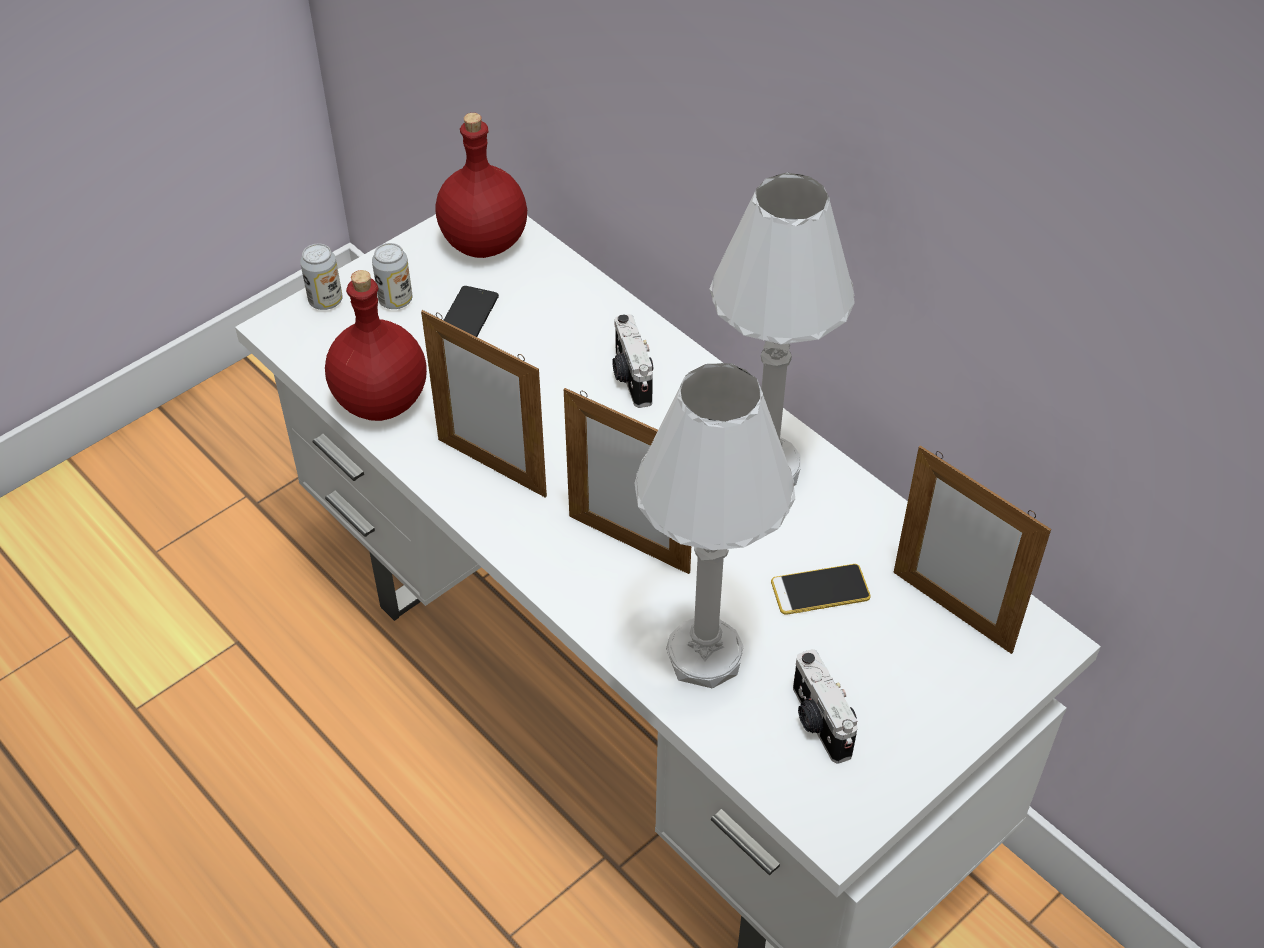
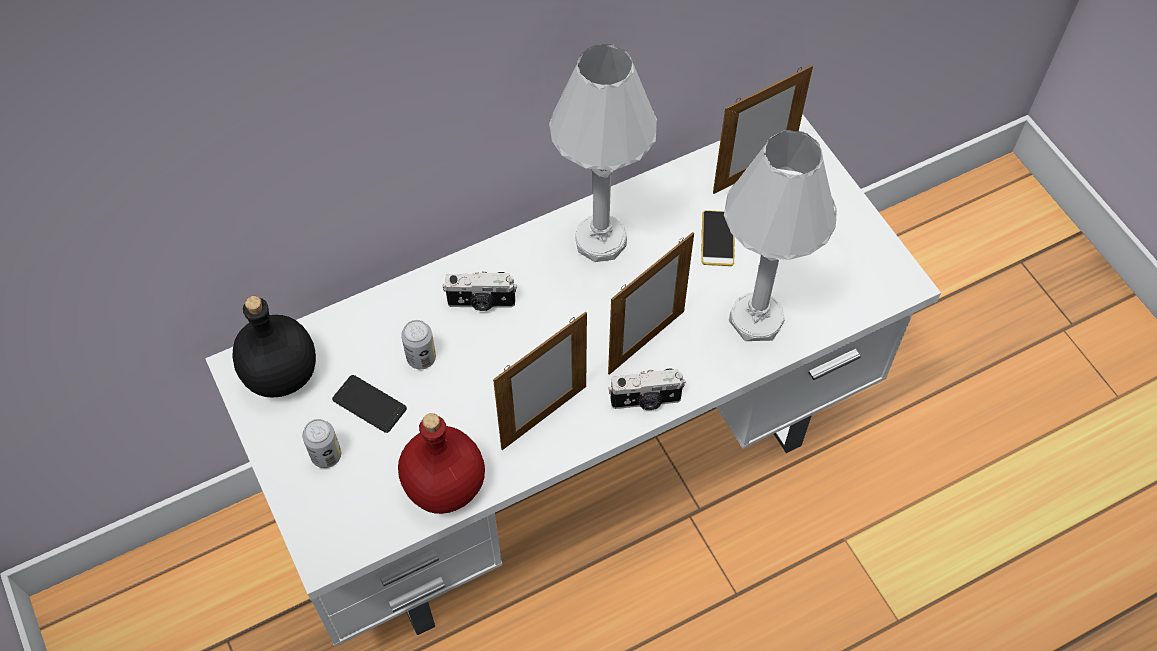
camera: 75 degrees left, 10 degrees up
can [300,244,343,310] -> can moved to [401,320,436,369]
red bottle [436,113,527,258] -> black bottle [232,296,316,398]
camera [793,649,858,763] -> camera moved to [608,368,686,410]

